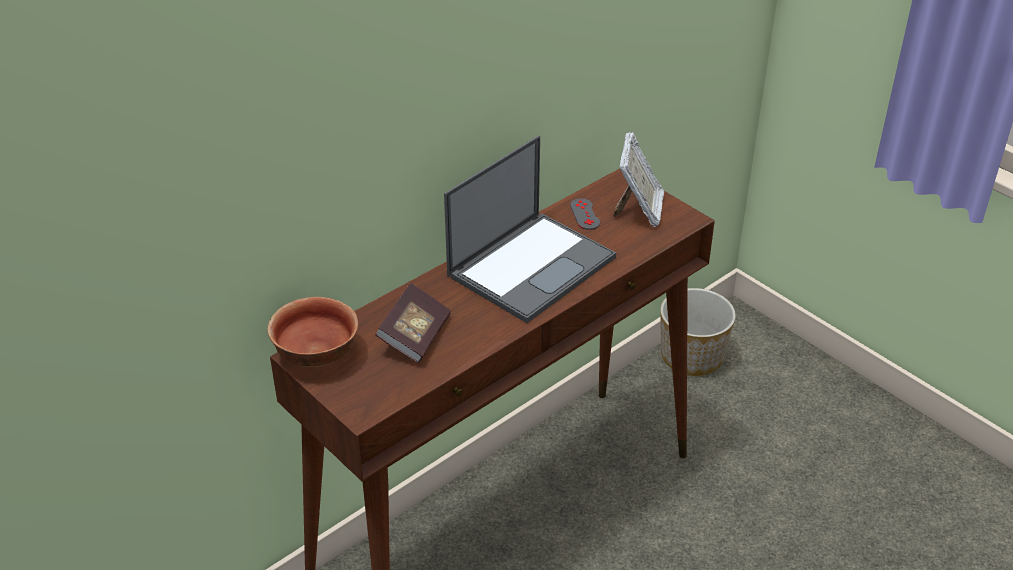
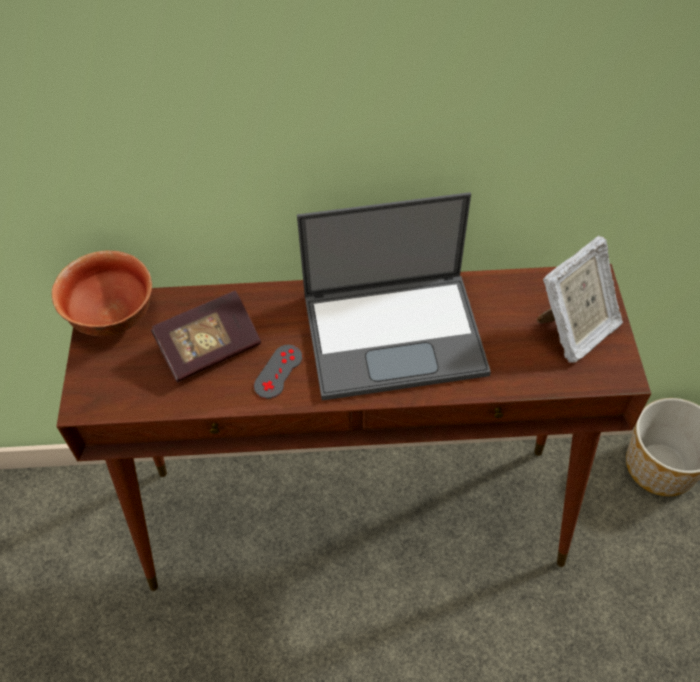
camera: 40 degrees right, 15 degrees up
grey game controller [570,198,600,230] -> grey game controller moved to [254,345,302,399]

